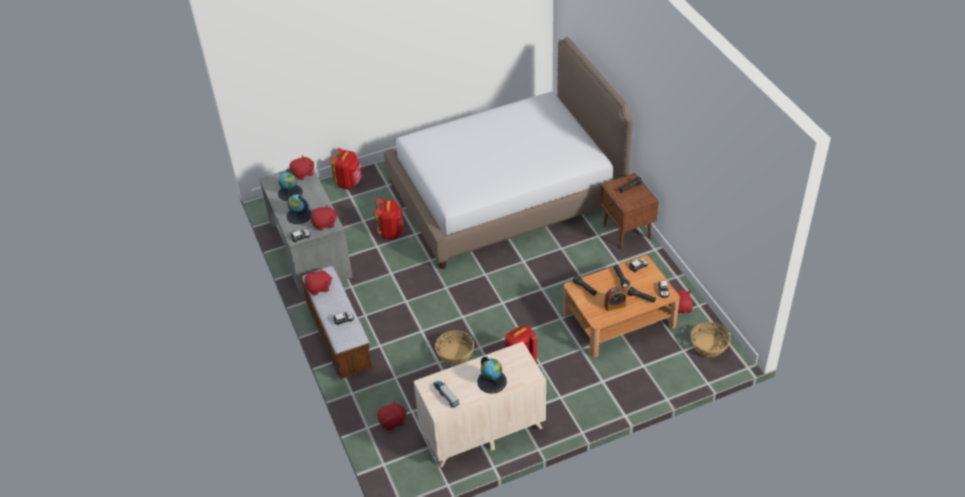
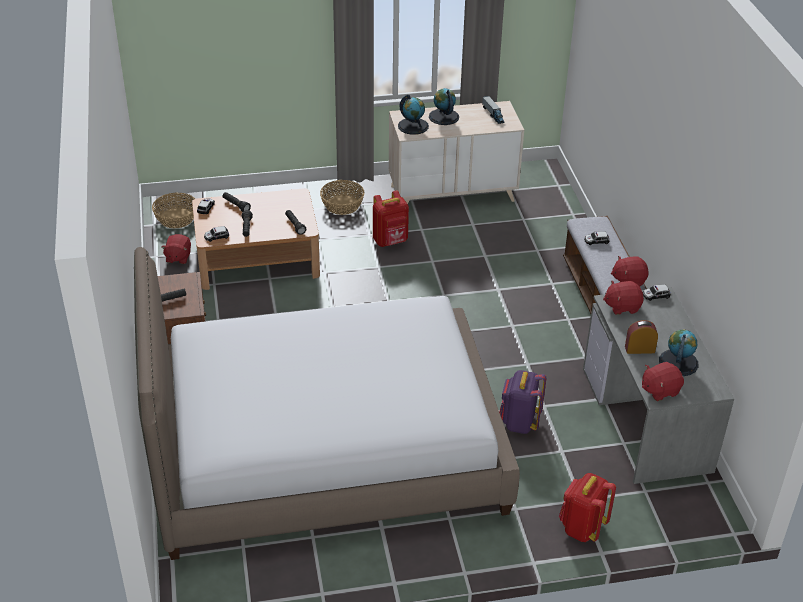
camera: 170 degrees left, 5 degrees down
globe [286,194,311,224] -> globe moved to [398,95,429,135]
red backpack [374,199,405,240] -> purple backpack [499,370,546,434]
red plush toy [377,401,407,431] -> none
basket [435,330,474,366] -> basket moved to [320,180,365,215]
alarm clock [604,287,626,311] -> alarm clock moved to [625,320,658,354]

